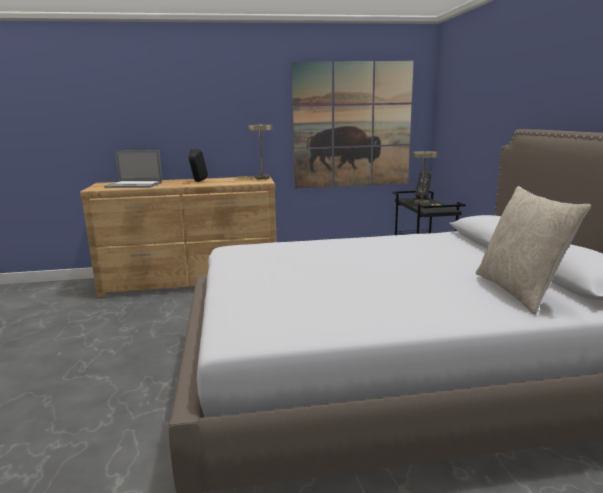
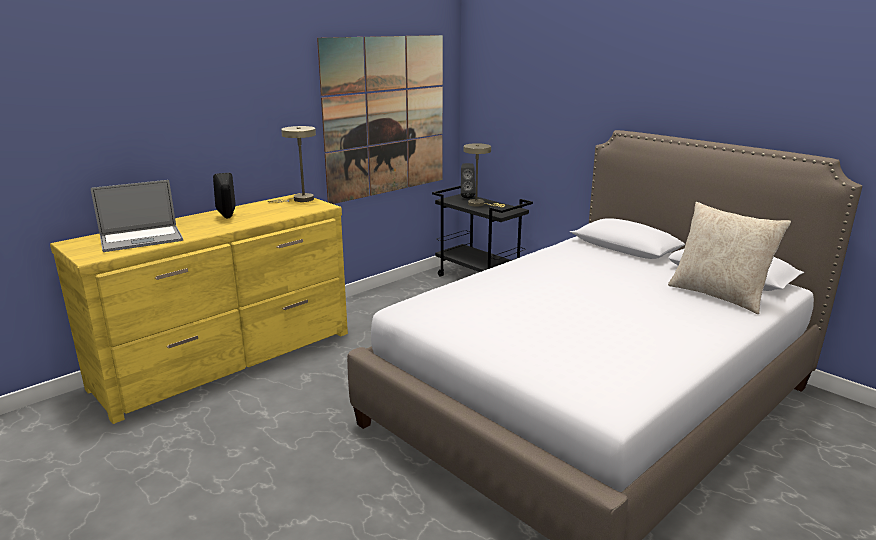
camera: 35 degrees left, 5 degrees up
brown dresser [80,176,277,297] -> yellow dresser [50,193,348,424]

